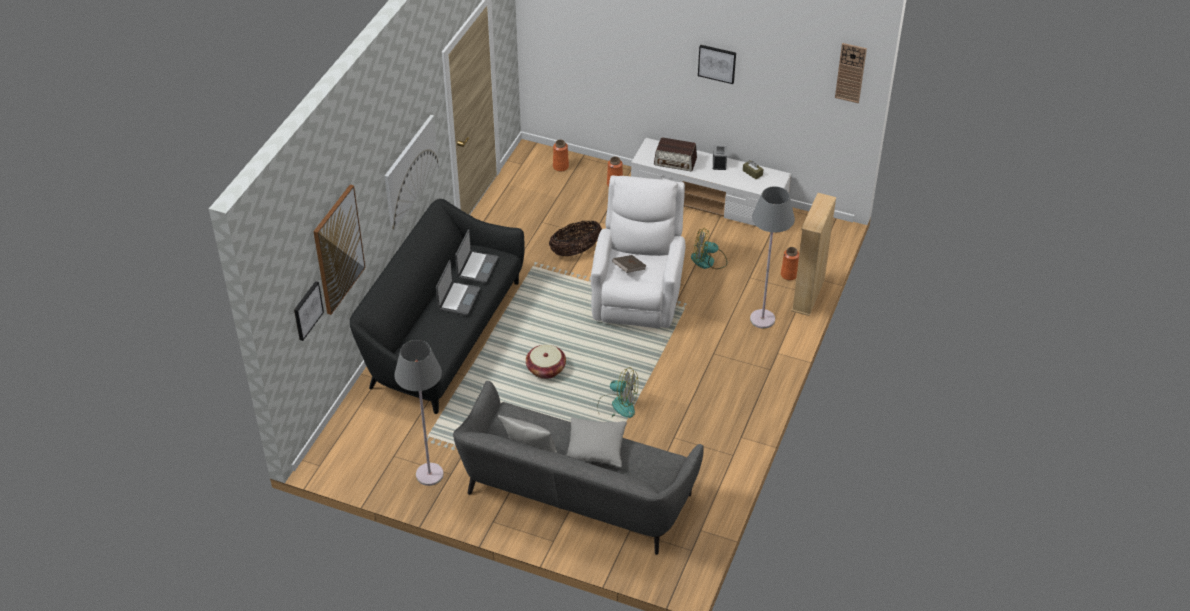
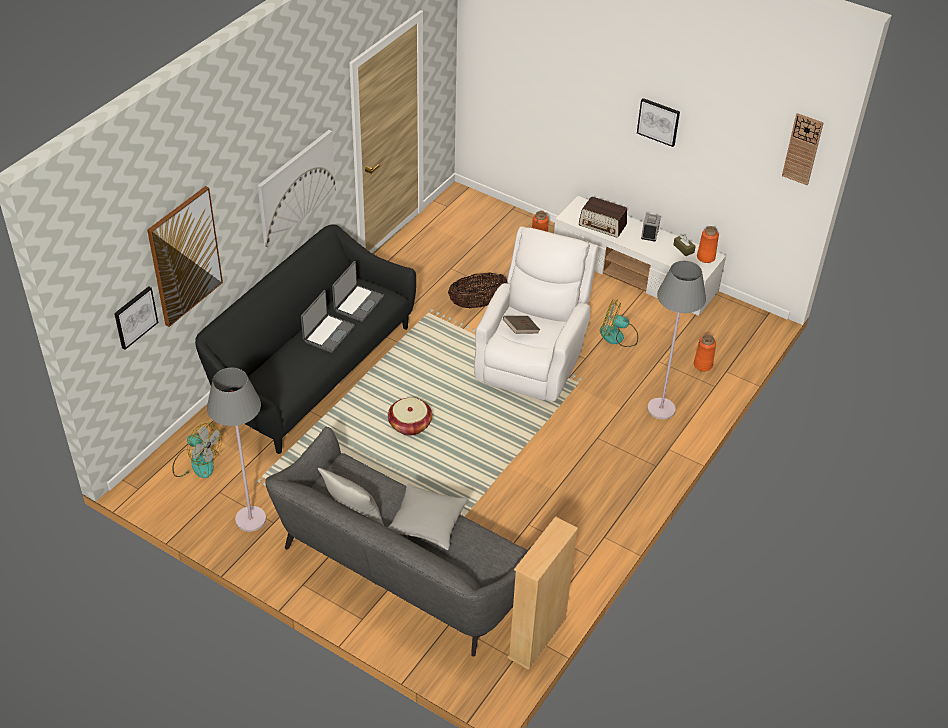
camera: 10 degrees right, 0 degrees up
orange vase [553,140,569,171] -> orange vase moved to [697,226,719,263]
fan [597,367,638,418] -> fan moved to [172,423,222,478]
beige bookcase [791,193,836,316] -> beige bookcase moved to [507,516,578,670]

